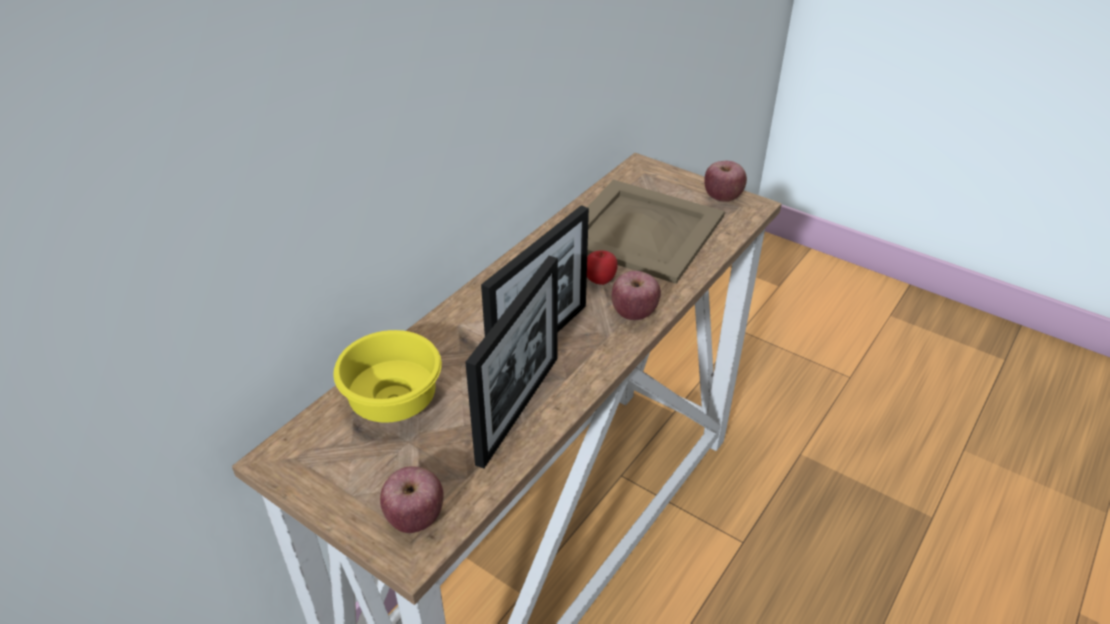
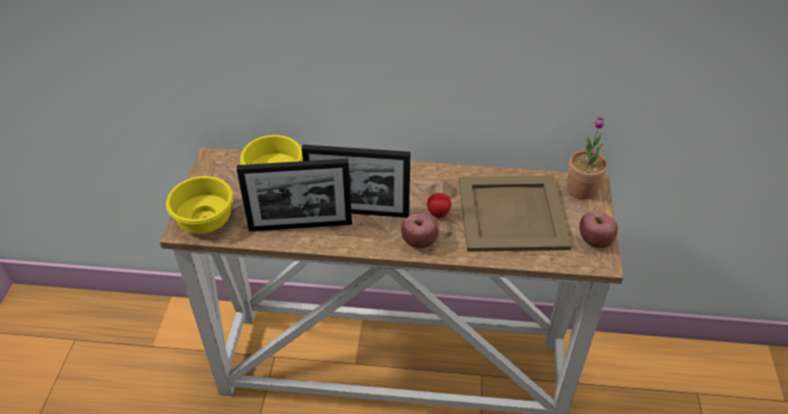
camera: 60 degrees right, 5 degrees up
apple [380,466,444,533] -> yellow bowl [166,176,233,234]
none -> potted plant [567,117,607,200]

